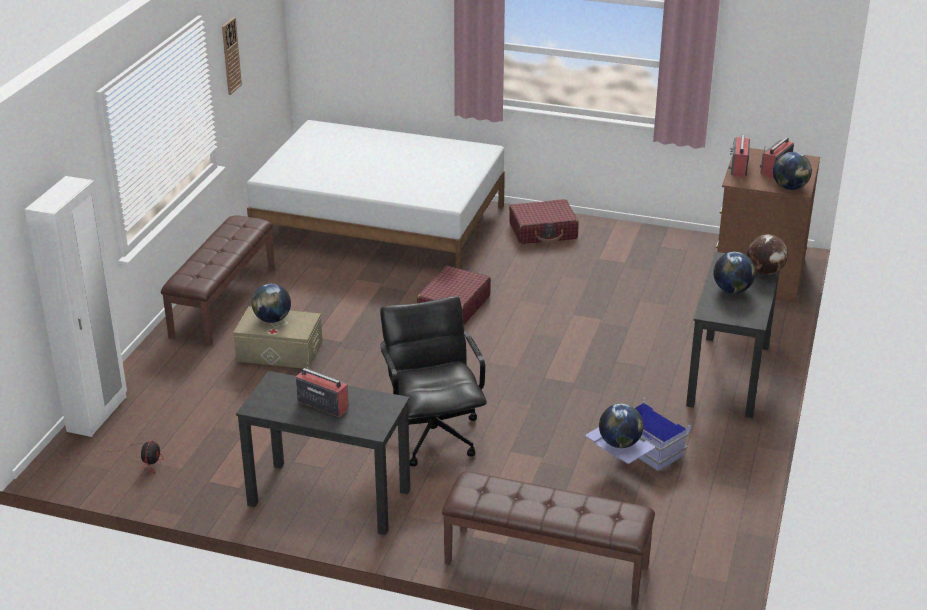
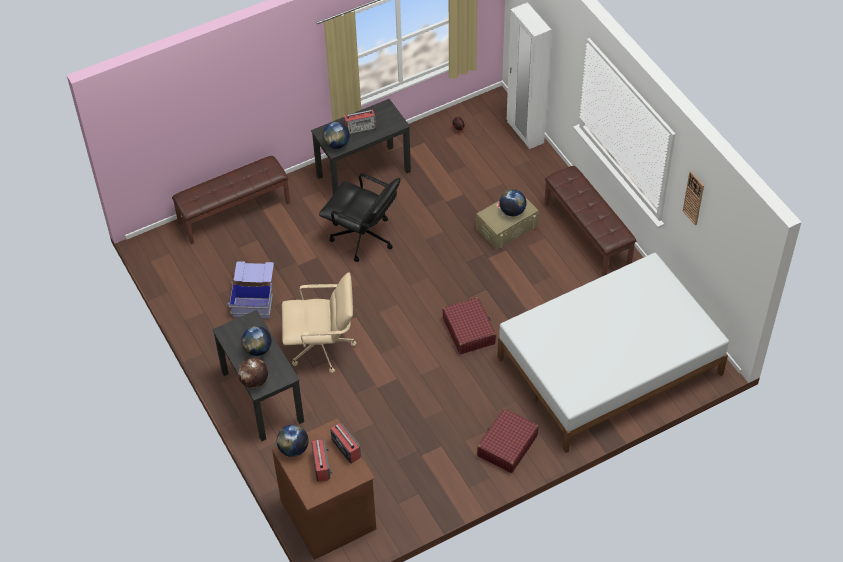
camera: 135 degrees right, 20 degrees up
globe [599,404,643,448] -> globe moved to [323,122,350,149]
none -> beige office chair [282,272,356,373]

